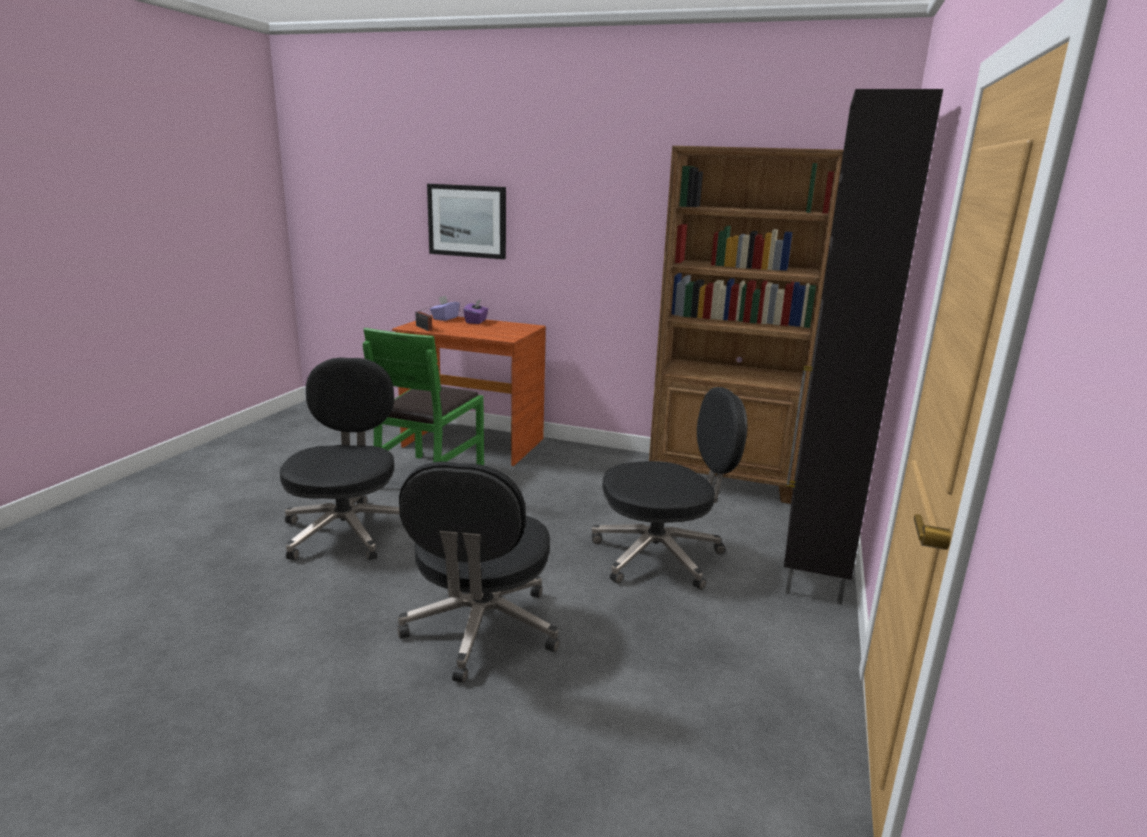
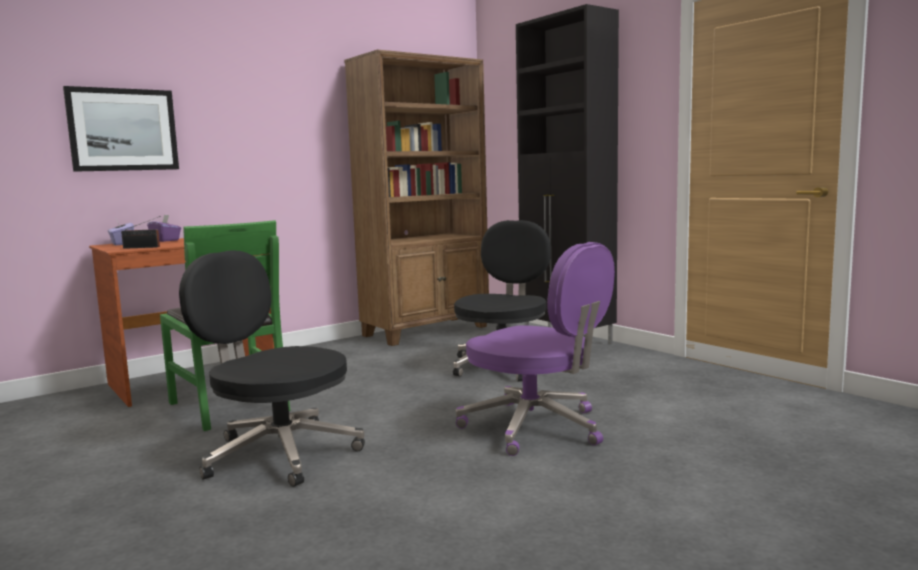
camera: 55 degrees left, 10 degrees down
black office chair [398,461,560,683] -> purple office chair [456,242,615,456]

